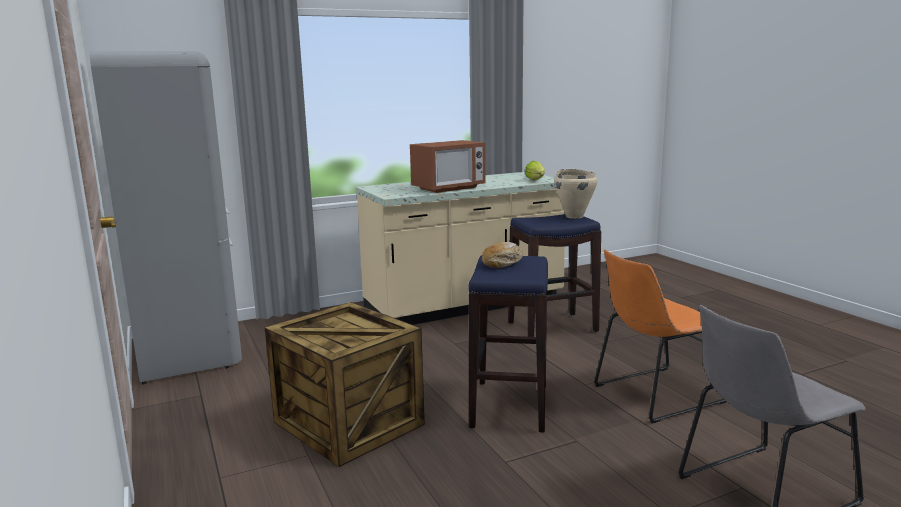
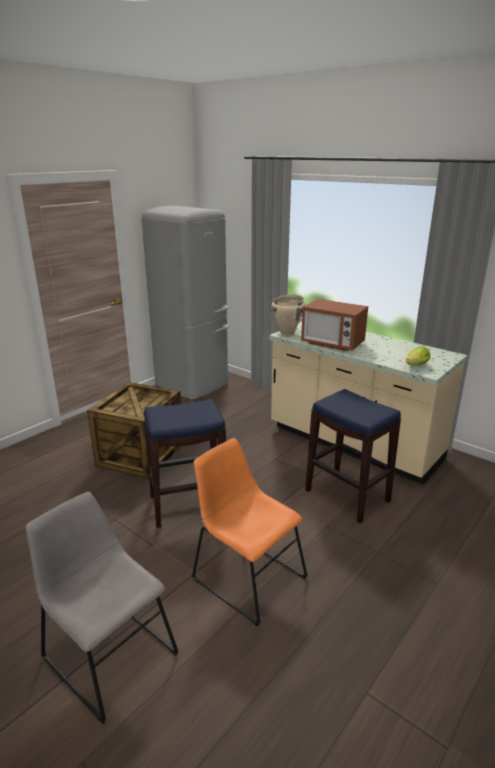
camera: 65 degrees right, 10 degrees up
bread [482,242,523,268] -> none
beige cooking pot [554,169,597,219] -> beige cooking pot moved to [272,295,305,335]

